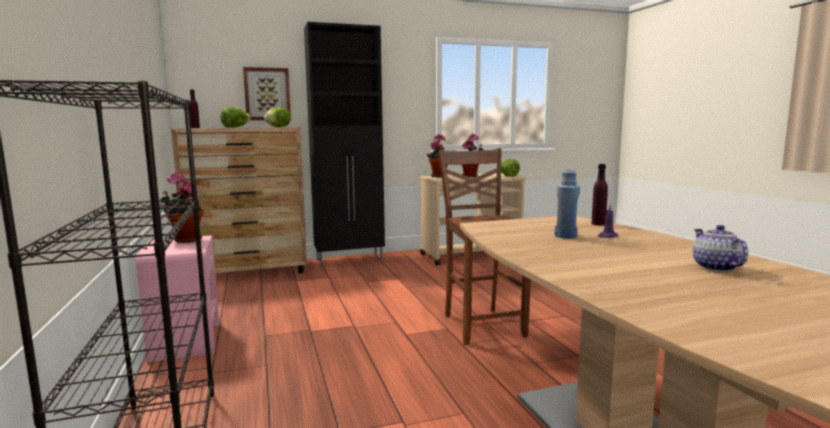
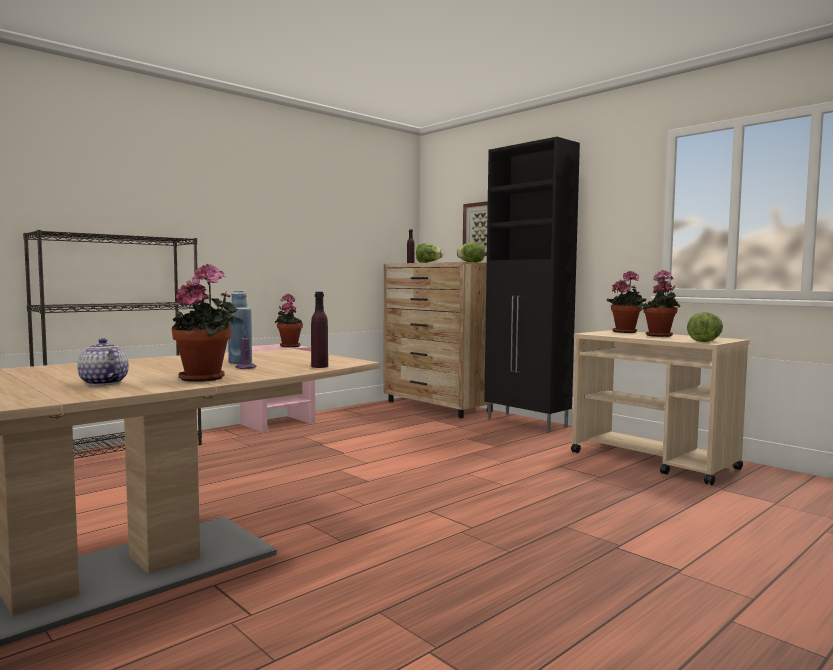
camera: 65 degrees right, 5 degrees down
brown chair [438,148,531,345] -> none
teapot [693,225,748,272] -> teapot turned 105 degrees counterclockwise [77,338,129,386]
none -> potted plant [172,264,238,381]

